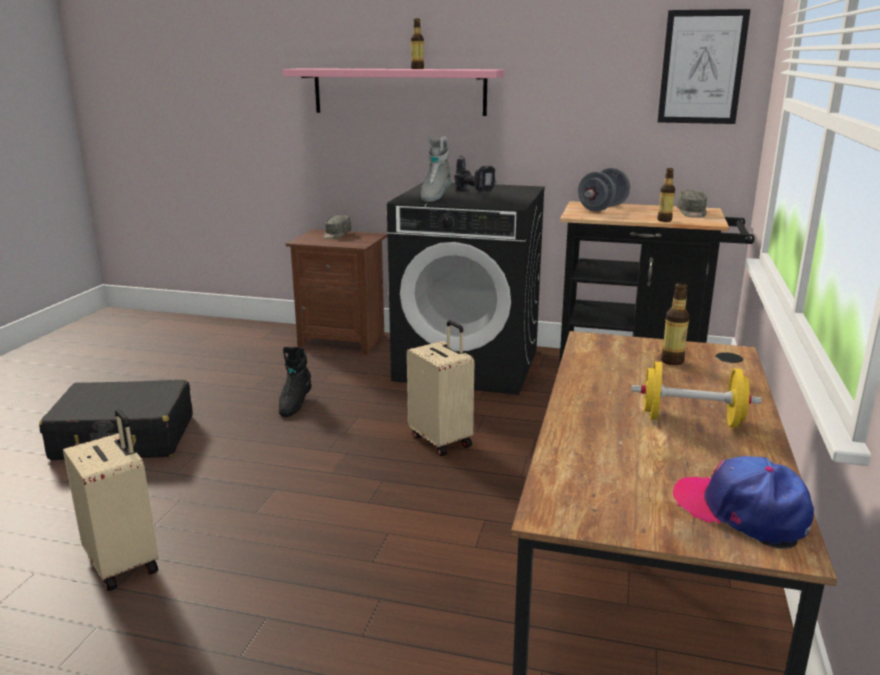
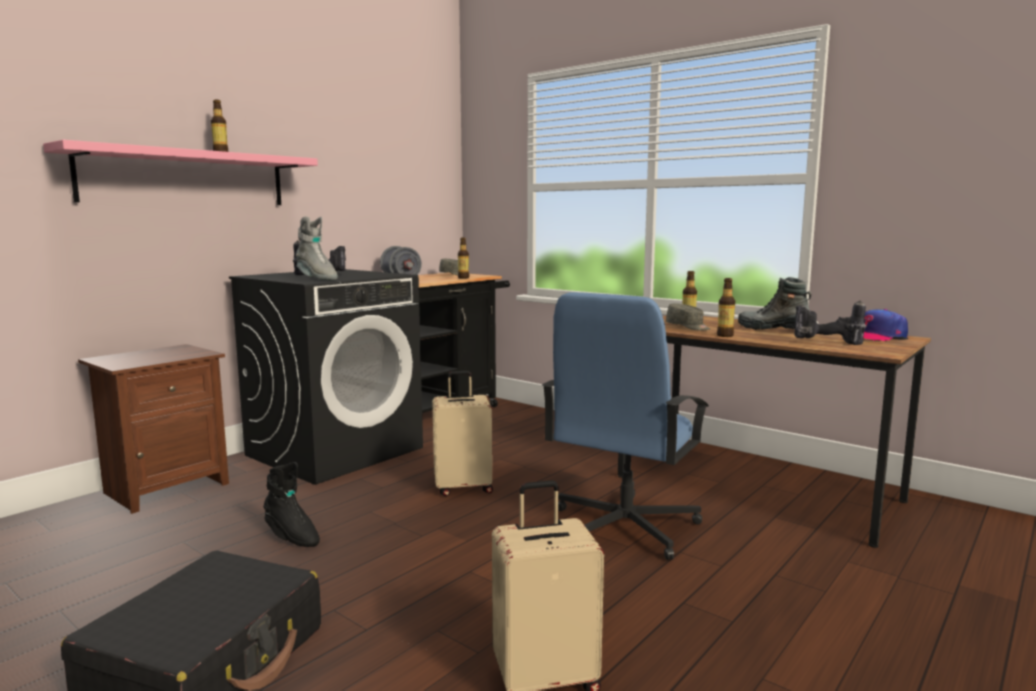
camera: 65 degrees left, 10 degrees down
grey cap [323,215,351,239] -> grey cap moved to [666,303,710,331]
yellow dumbbell [631,362,762,428] -> boot [738,277,812,330]
picture [658,9,751,124] -> none
none -> blue office chair [542,292,709,560]
none -> bottle [717,278,735,337]
none -> power drill [794,300,866,345]

